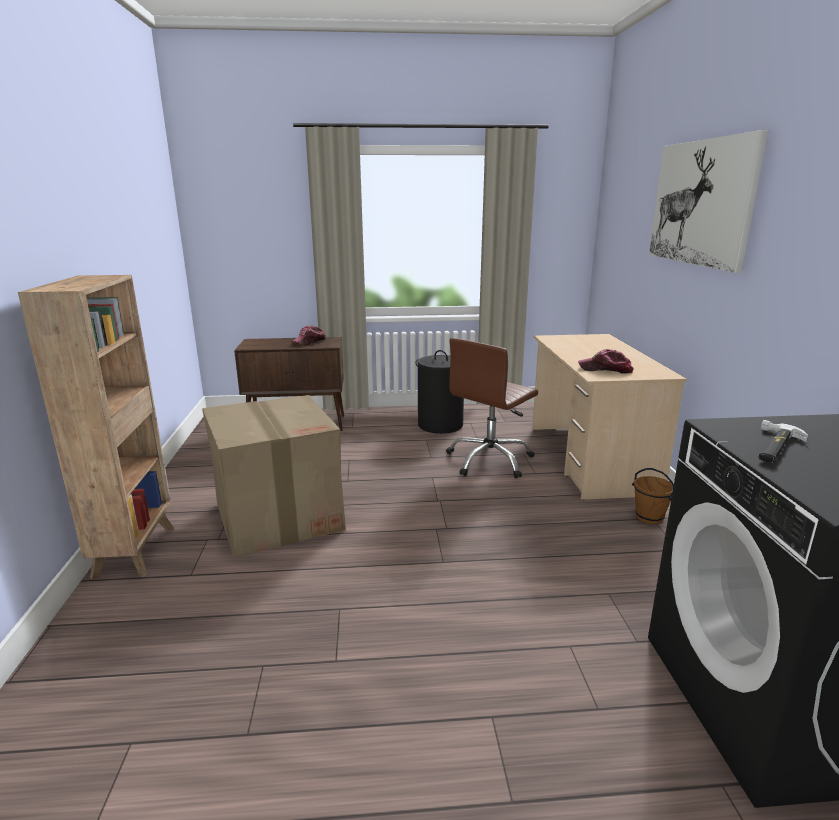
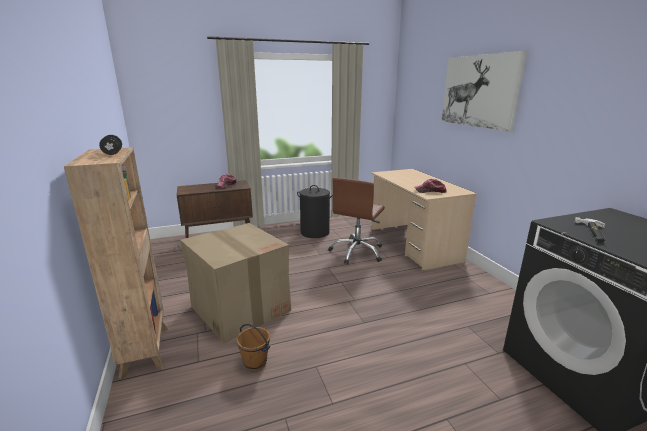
camera: 15 degrees left, 0 degrees up
brown bucket [632,468,674,525] -> brown bucket moved to [237,324,270,371]
none -> black dumbbell [99,135,122,155]

